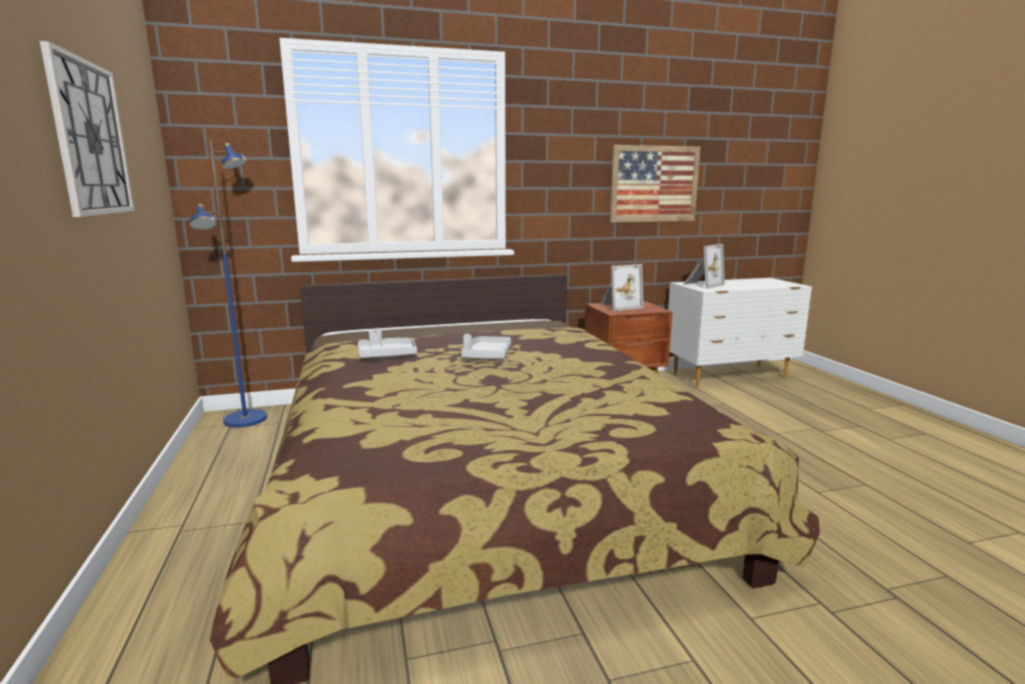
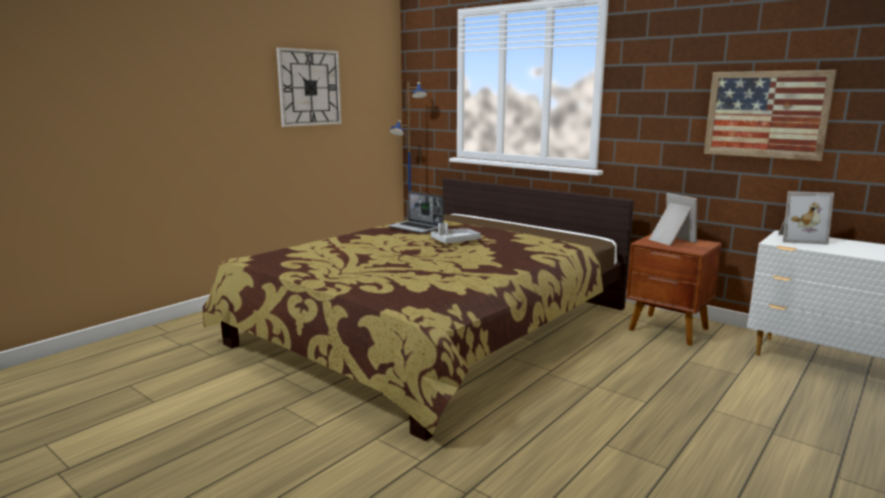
camera: 55 degrees right, 0 degrees up
grey tray [358,329,417,358] -> laptop [388,191,443,234]
picture frame [600,264,643,311] -> picture frame turned 150 degrees counterclockwise [649,193,697,245]

